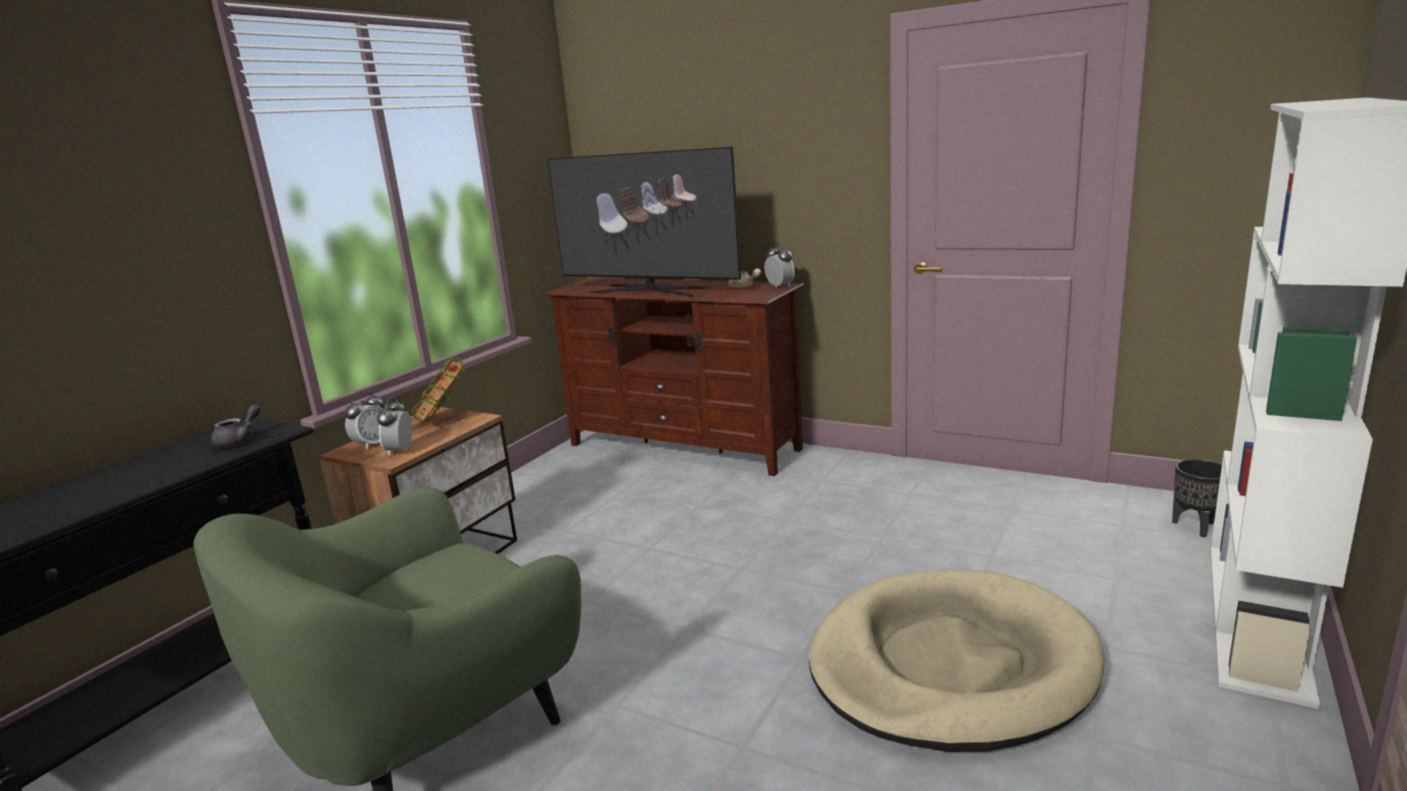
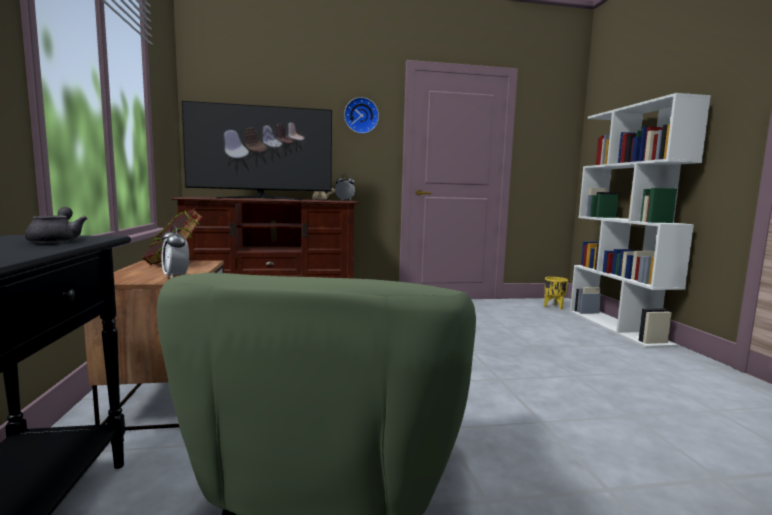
camera: 40 degrees left, 10 degrees down
alarm clock [345,392,384,449] -> none
beige dog bed [809,570,1105,752] -> none
black planter [1172,459,1222,537] -> yellow planter [544,277,568,309]
none -> wall clock [344,97,379,133]

